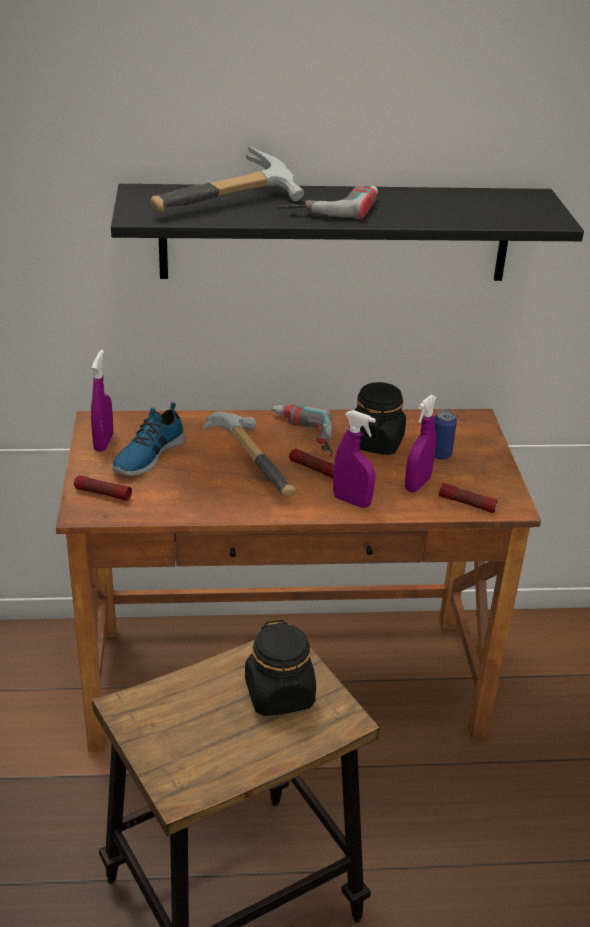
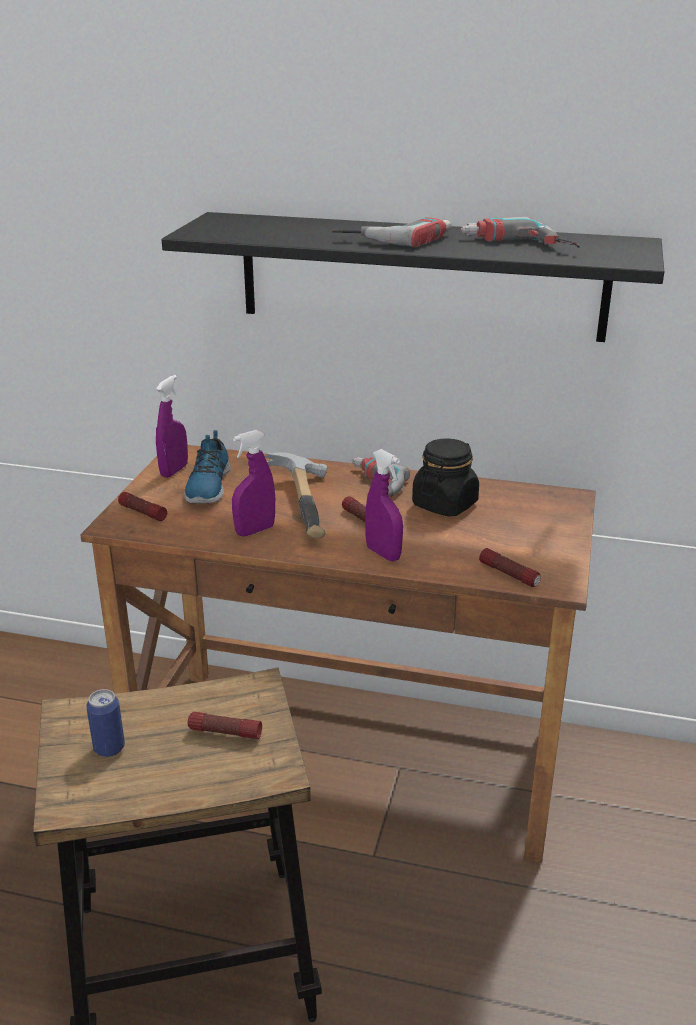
camera: 20 degrees right, 5 degrees down
shoe [112,402,185,476] -> shoe turned 45 degrees counterclockwise [184,430,231,503]
hammer [151,146,304,213] -> none
black jar [245,620,316,716] -> flashlight [188,712,262,739]
purple spray bottle [405,395,437,492] -> purple spray bottle moved to [232,430,275,536]
can [434,410,457,460] -> can moved to [86,689,125,757]
none -> power drill [461,217,580,248]

